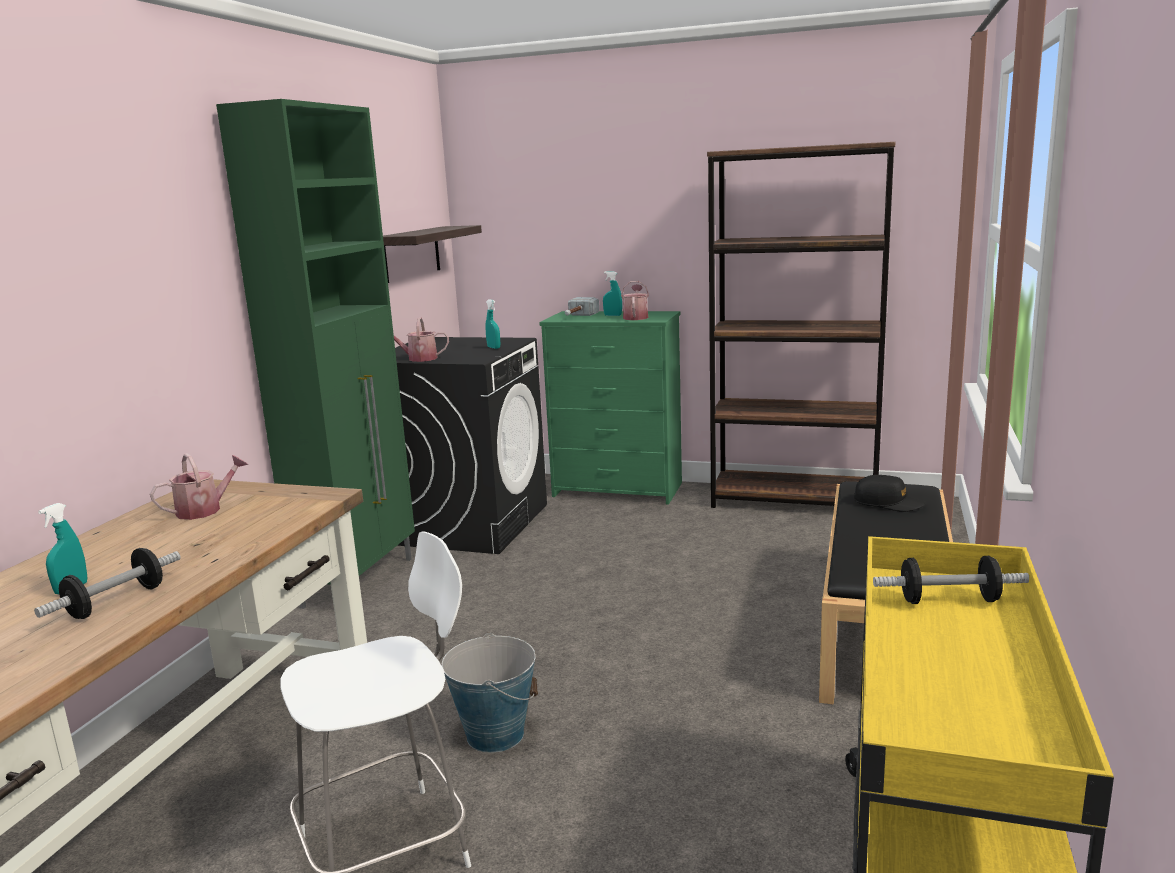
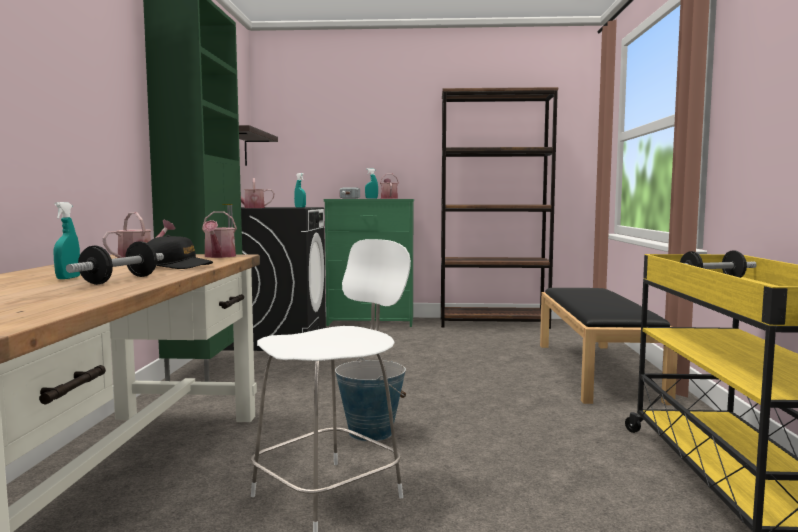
camera: 15 degrees left, 10 degrees down
black cap [854,475,925,512] -> black cap moved to [147,235,213,269]
none -> watering can [202,211,237,258]

